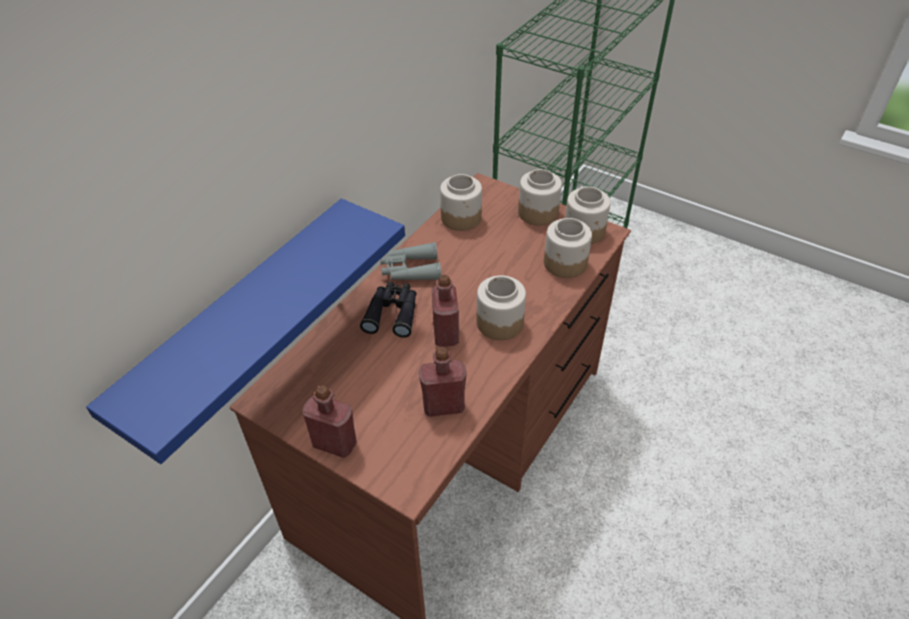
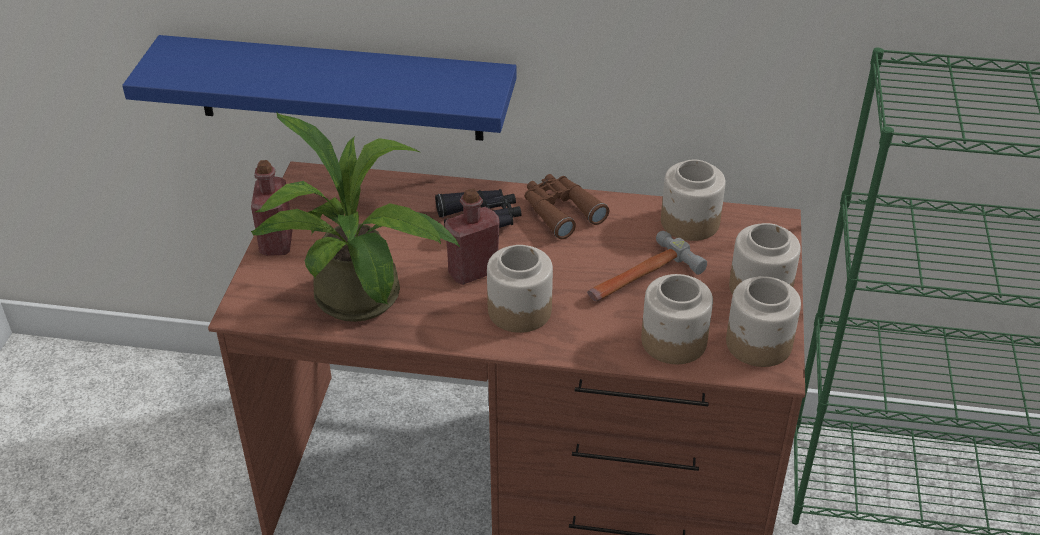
camera: 65 degrees right, 5 degrees down
grey binoculars [380,242,442,281] -> brown binoculars [525,174,609,239]
red bottle [419,347,467,417] -> potted plant [251,113,461,322]
none -> hammer [587,231,707,301]

